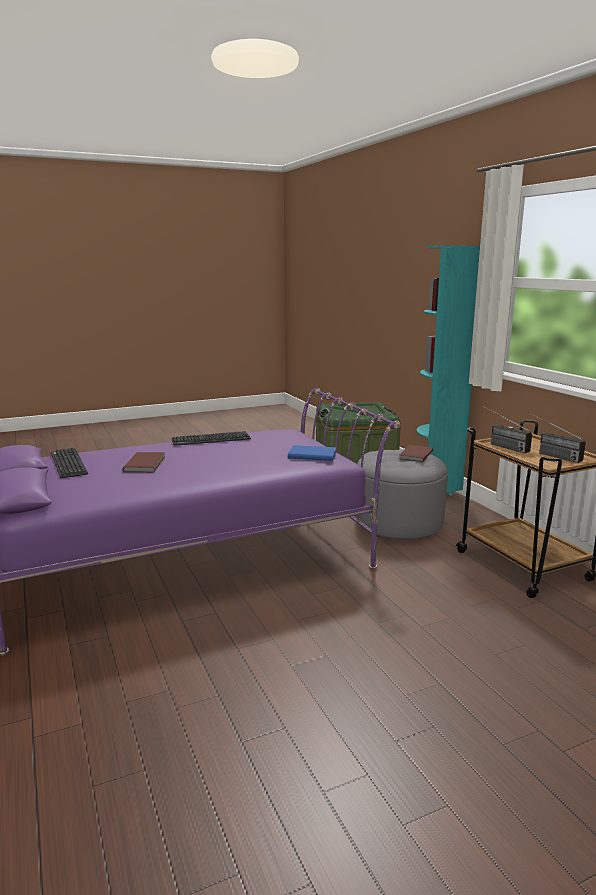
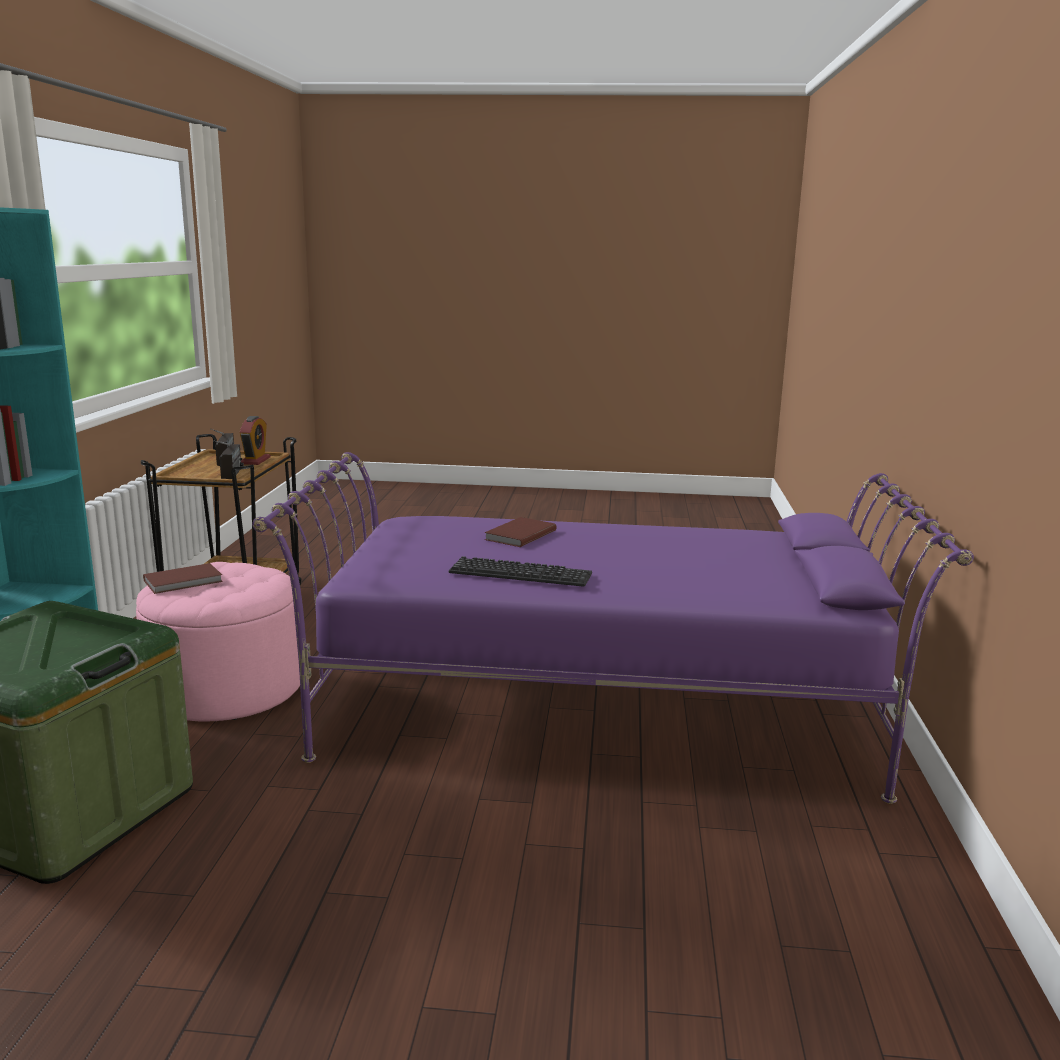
camera: 150 degrees left, 0 degrees up
keyboard [51,448,88,478] -> none
brown book [122,452,166,472] -> brown book moved to [485,517,556,547]
blue book [288,445,337,461] -> none
grey ottoman [355,449,448,540] -> pink ottoman [136,562,300,721]
none -> alarm clock [240,416,271,465]

